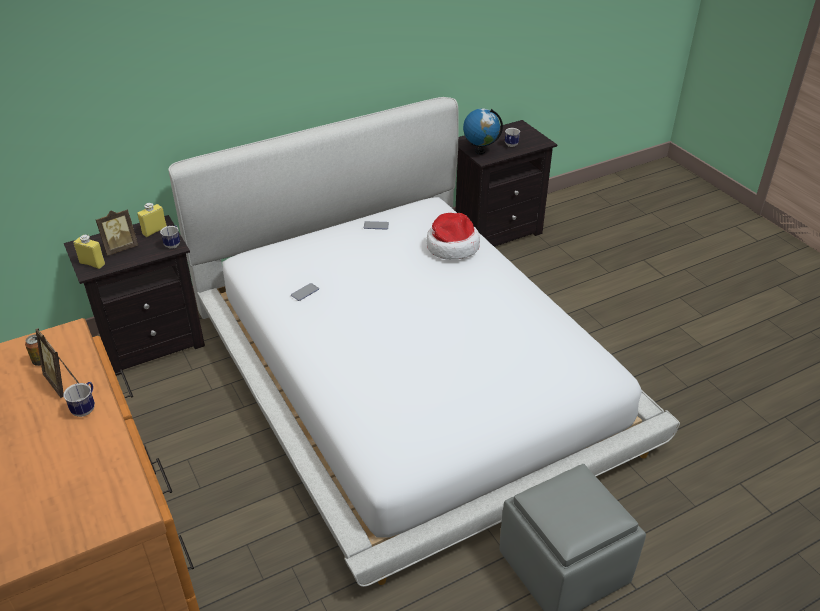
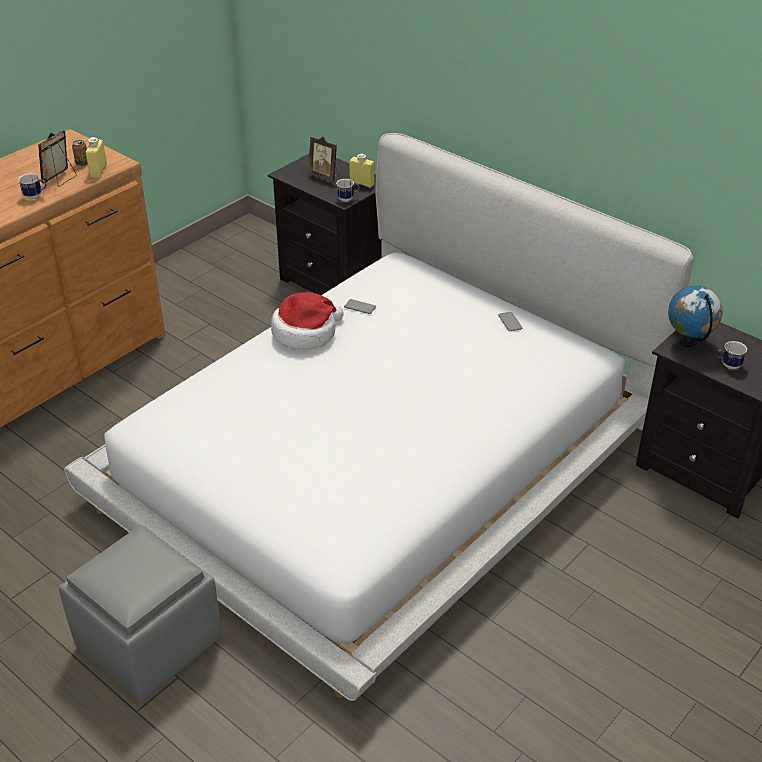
camera: 70 degrees right, 0 degrees up
yellow bottle [73,235,105,269] -> yellow bottle moved to [85,137,107,178]
hat [426,213,480,260] -> hat moved to [271,292,344,350]

